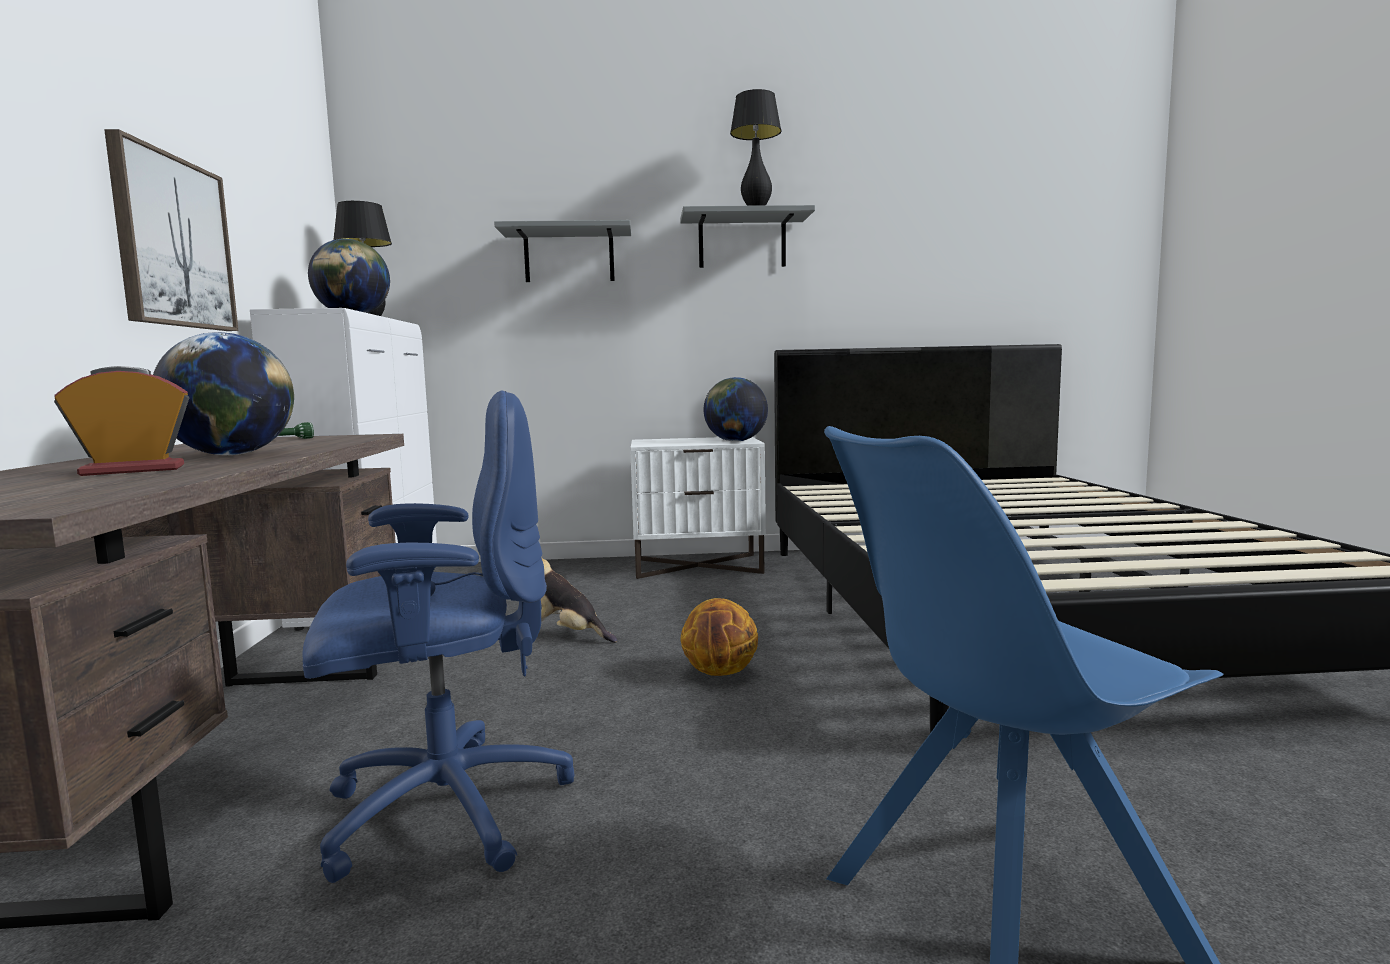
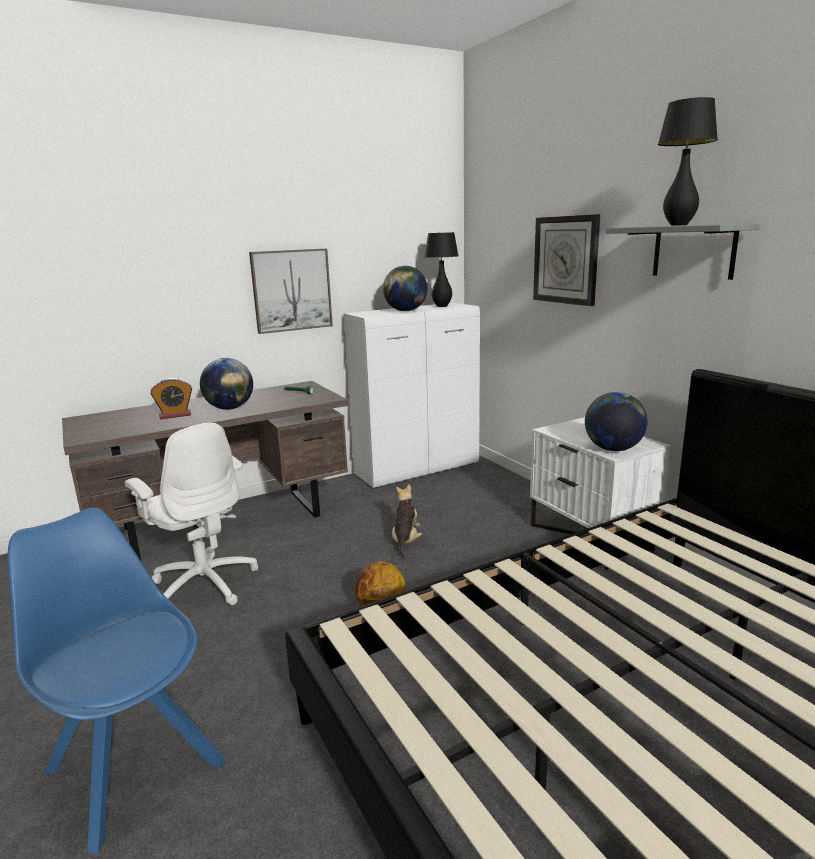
camera: 65 degrees right, 10 degrees up
alarm clock [54,366,190,476] -> alarm clock turned 120 degrees clockwise [150,378,192,419]
blue office chair [302,390,574,883] -> white office chair [125,423,258,605]
grey shelf [494,220,631,282] -> wall clock [533,214,600,306]

